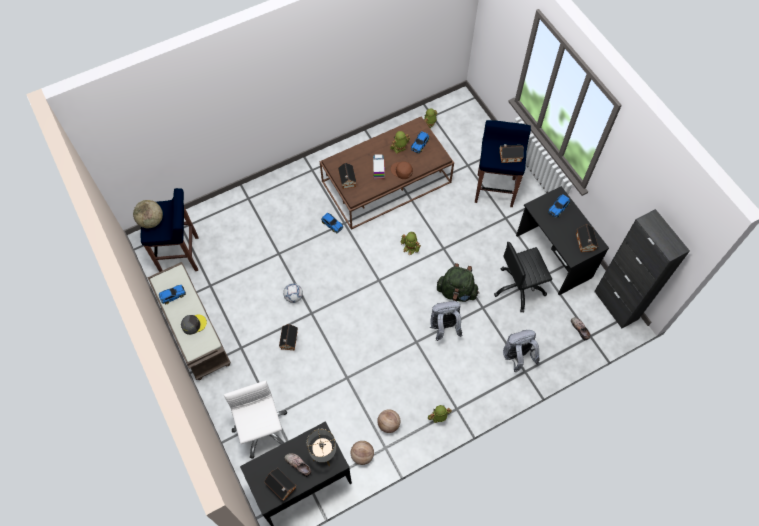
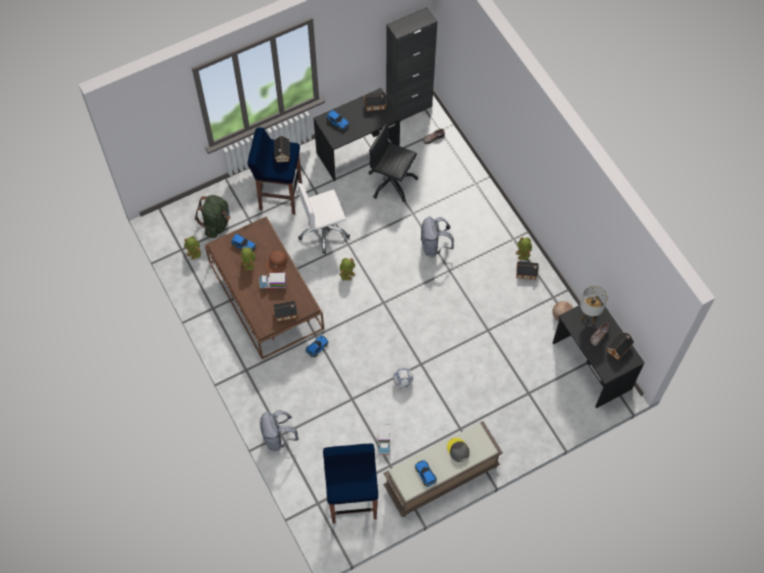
camera: 90 degrees left, 0 degrees up
globe [133,200,163,228] -> none
white office chair [224,380,287,459] -> white office chair moved to [298,183,350,254]
toy house [279,324,298,351] -> toy house moved to [516,261,539,280]
basketball [377,409,400,433] -> none
green backpack [437,263,479,302] -> green backpack moved to [195,195,230,238]
black office chair [494,242,552,312] -> black office chair turned 135 degrees clockwise [368,123,418,202]
grey backpack [503,330,540,372] -> grey backpack moved to [260,410,299,451]
none -> toy truck [378,425,390,455]

